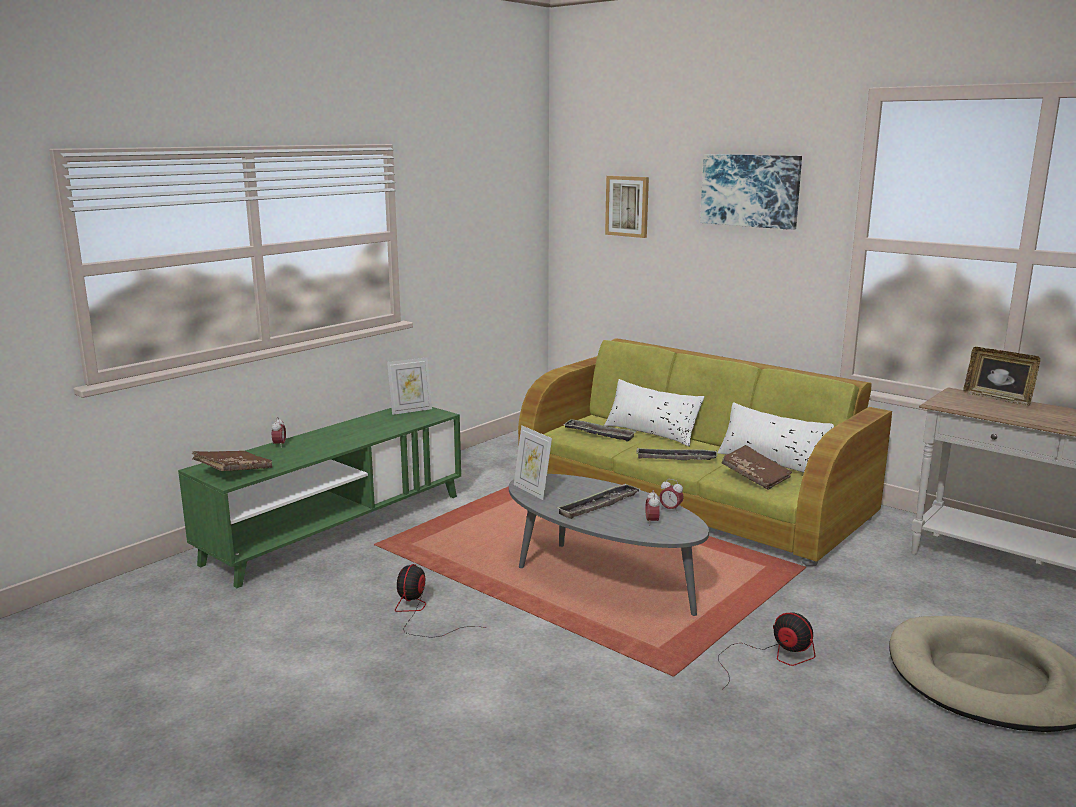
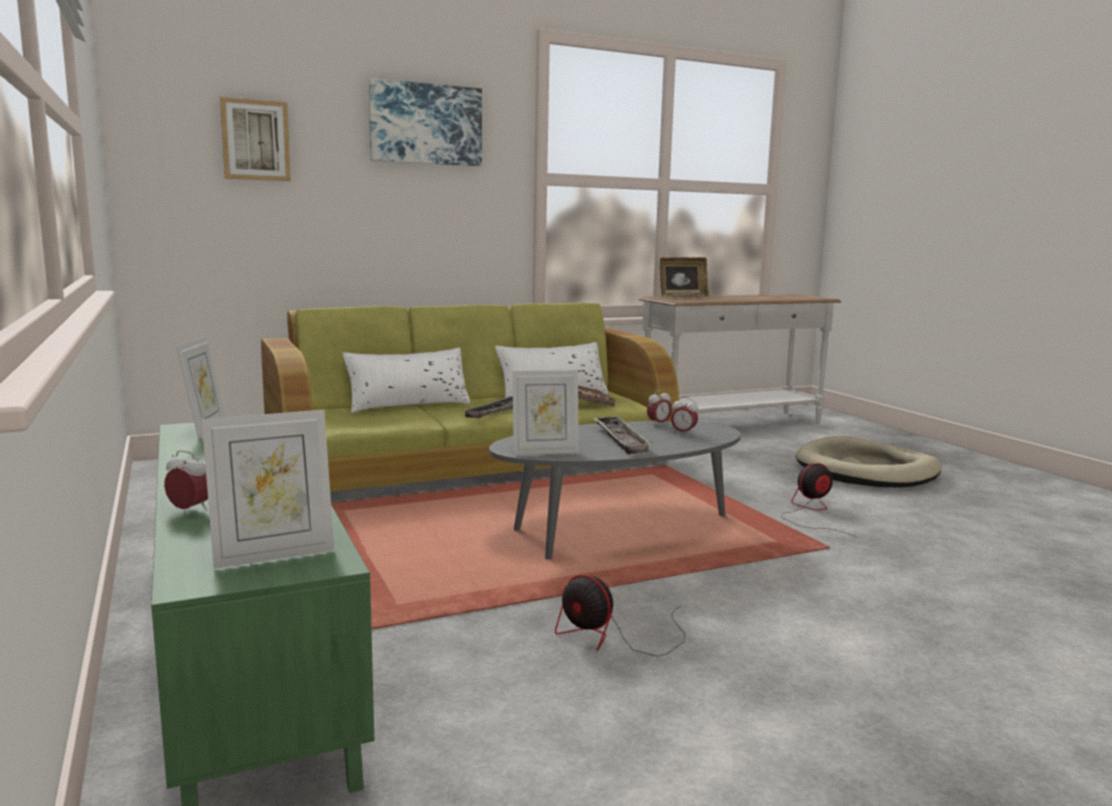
camera: 65 degrees left, 5 degrees down
brown book [192,451,273,471] -> picture frame [202,410,334,569]
tray [563,419,636,441] -> none

